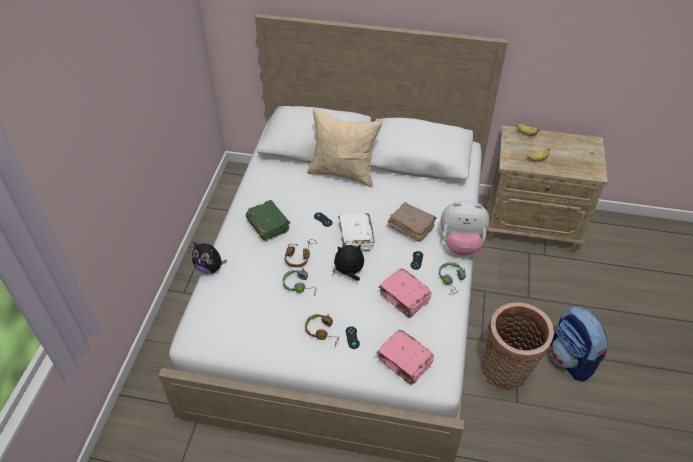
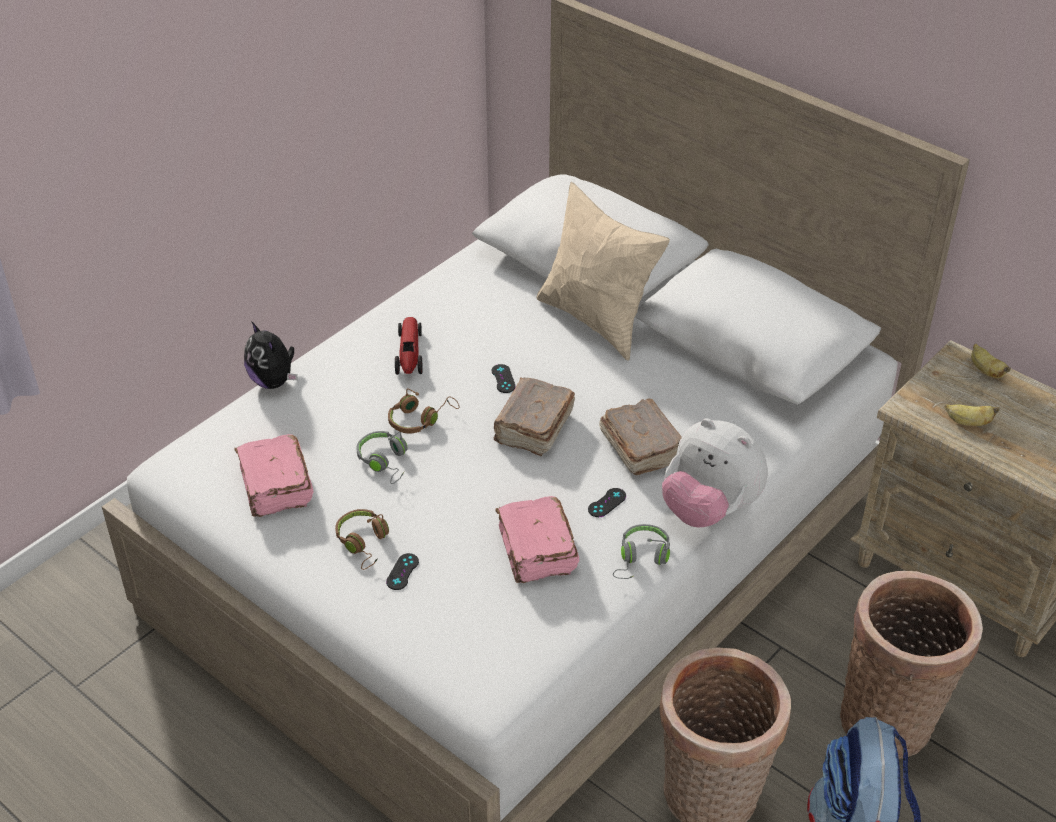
camera: 30 degrees right, 5 degrees down
green book [246,200,290,241] -> toy car [395,317,422,375]
plush toy [332,244,364,280] -> none
white book [338,213,375,251] -> brown book [493,378,575,456]
pink book [377,330,434,385] -> pink book moved to [234,434,313,517]
none -> basket [840,571,983,759]

